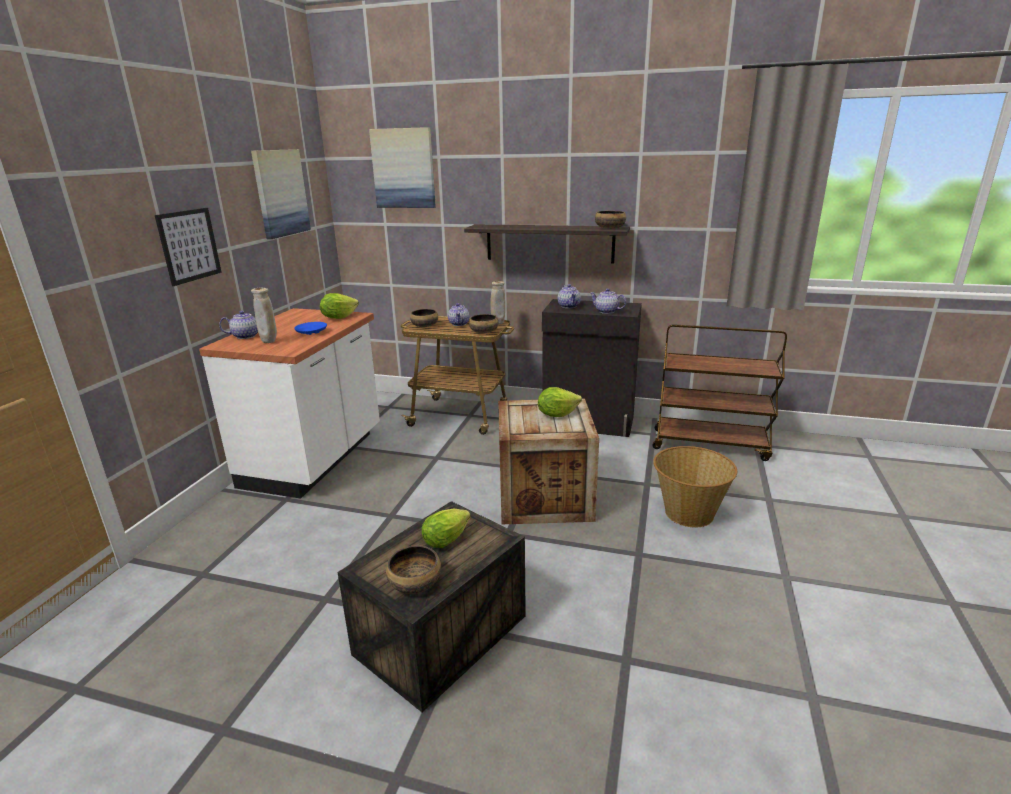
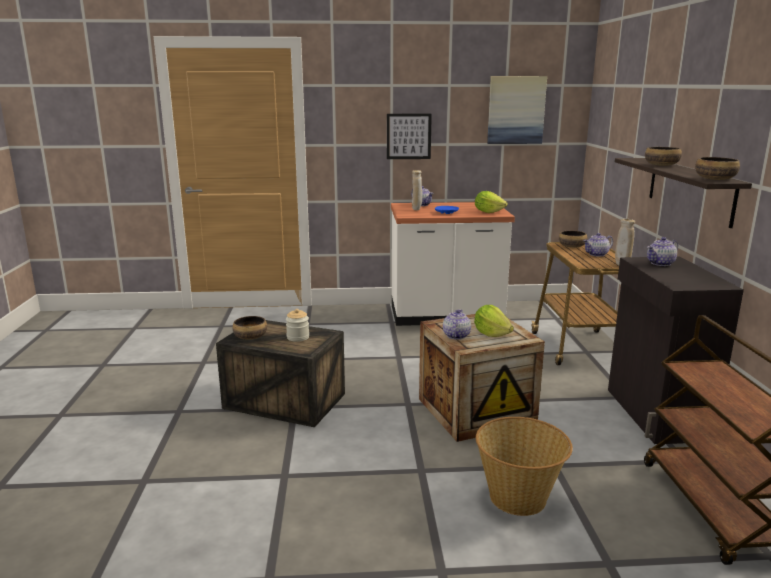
camera: 70 degrees right, 5 degrees down
picture [369,127,436,208] -> none
lettuce [422,508,471,548] -> jar [286,309,309,342]
bowl [469,314,498,333] -> bowl moved to [645,147,682,166]
teapot [590,288,626,314] -> teapot moved to [443,309,471,340]

